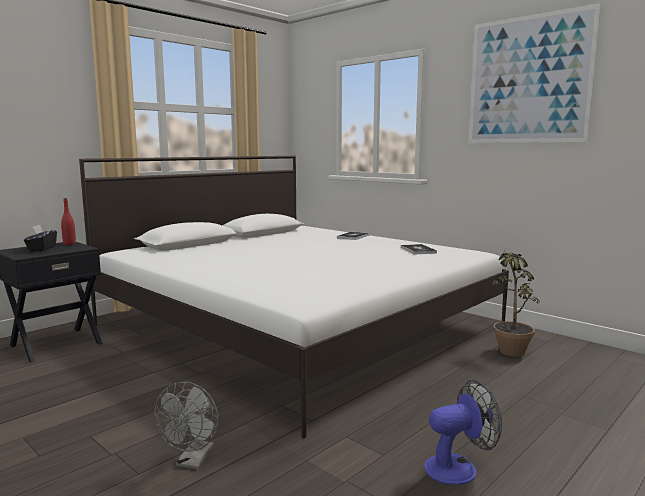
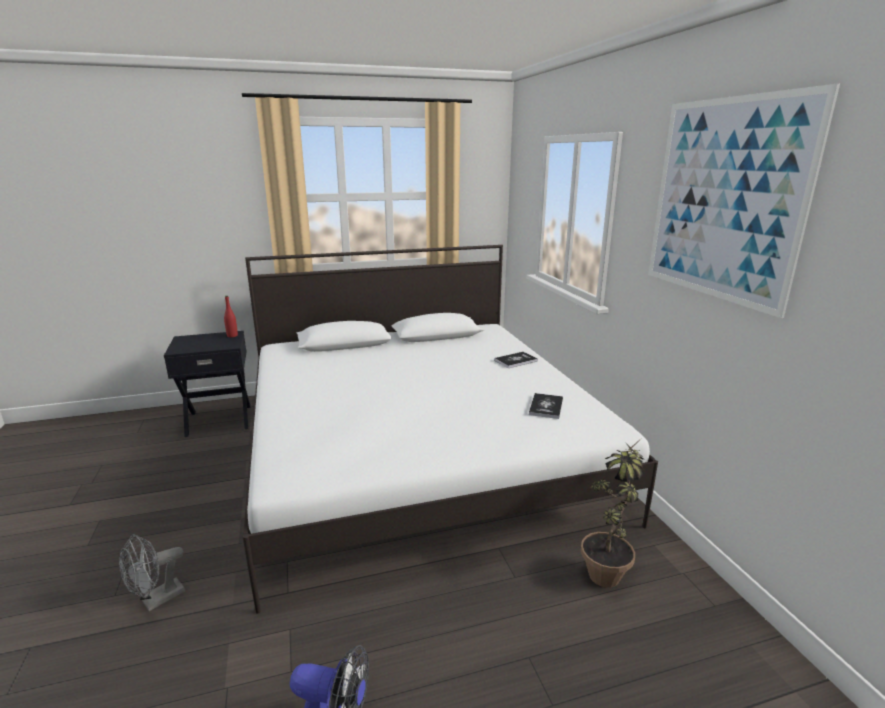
camera: 30 degrees right, 10 degrees up
black tissue box [24,225,57,251] -> none

